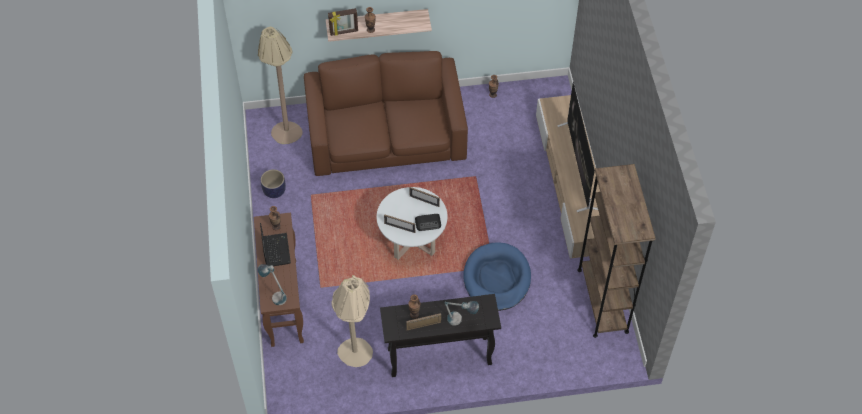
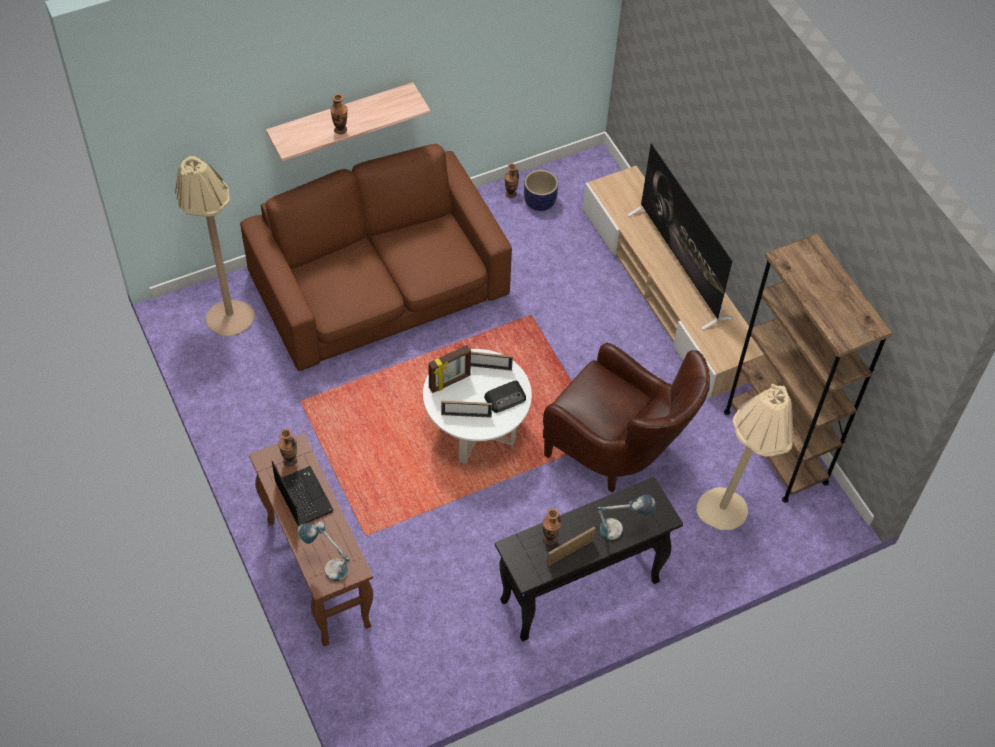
camera: 20 degrees left, 0 degrees up
planter [260,169,286,198] -> planter moved to [524,170,558,211]
picture frame [328,8,358,36] -> picture frame moved to [428,345,471,393]
beige floor lamp [331,275,373,367] -> beige floor lamp moved to [696,384,794,530]
blue dog bed [463,242,531,311] -> brown armchair [543,343,710,493]

